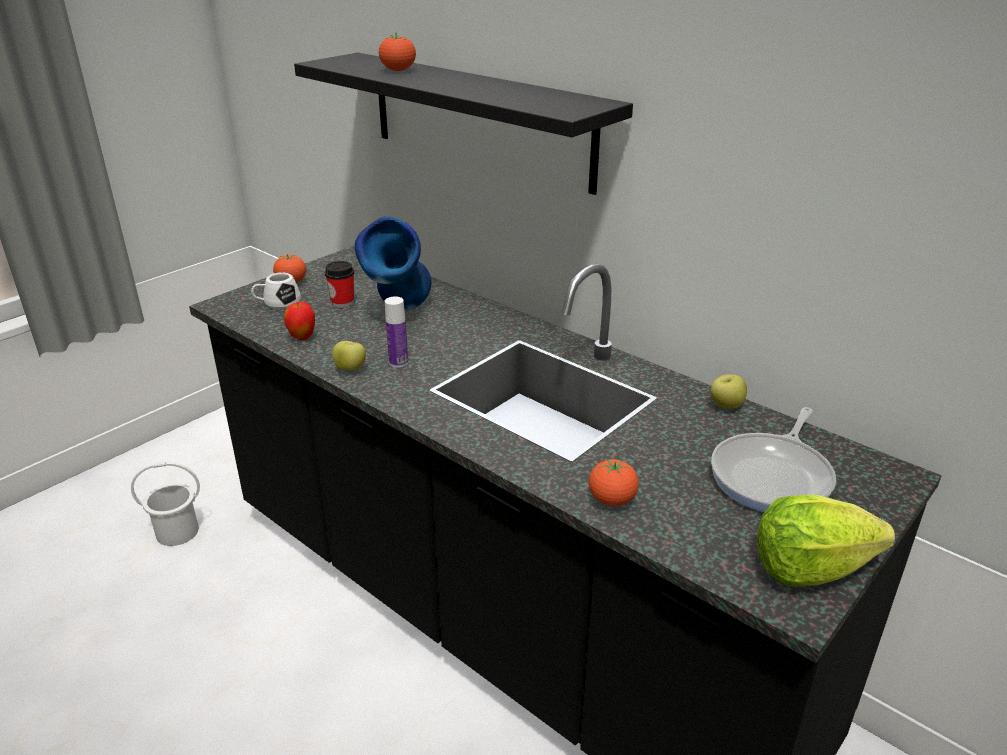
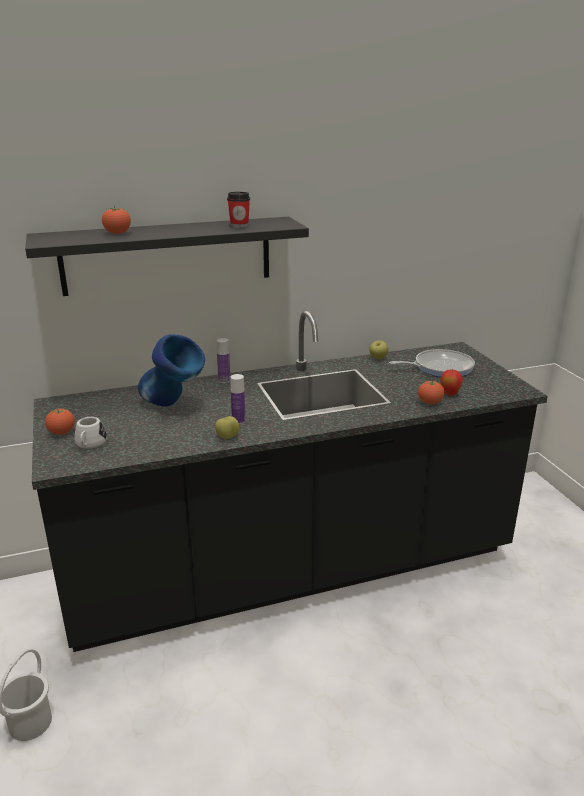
camera: 60 degrees left, 5 degrees down
apple [284,302,315,340] -> apple moved to [440,370,463,396]
cup [325,261,354,308] -> cup moved to [227,191,250,228]
frying pan [711,407,836,512] -> frying pan turned 75 degrees counterclockwise [389,349,475,377]
lettuce [757,495,895,587] -> none
none -> bottle [217,338,230,383]

